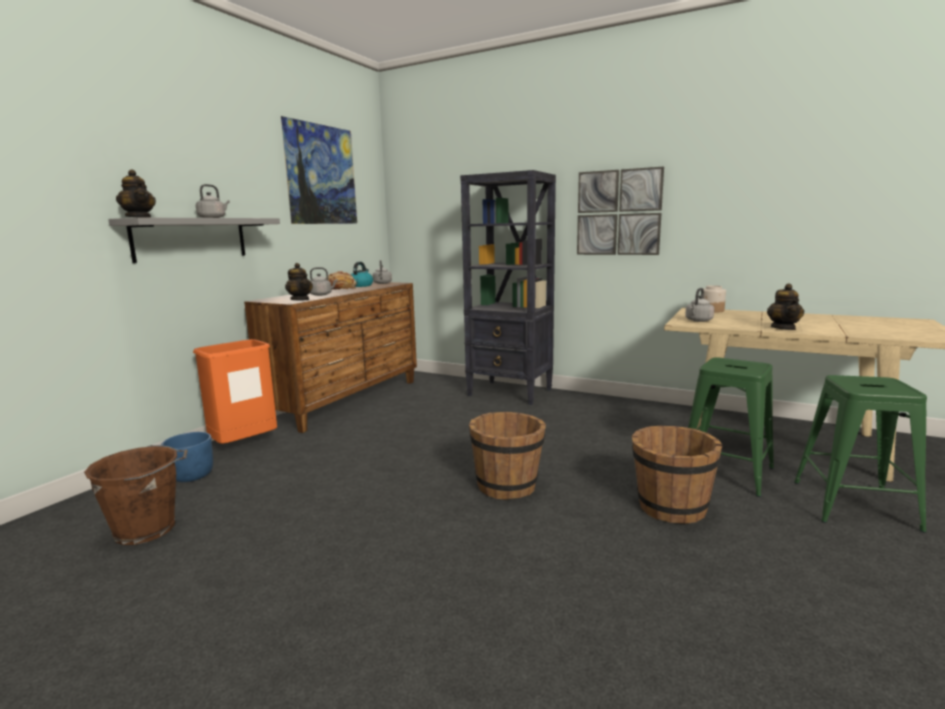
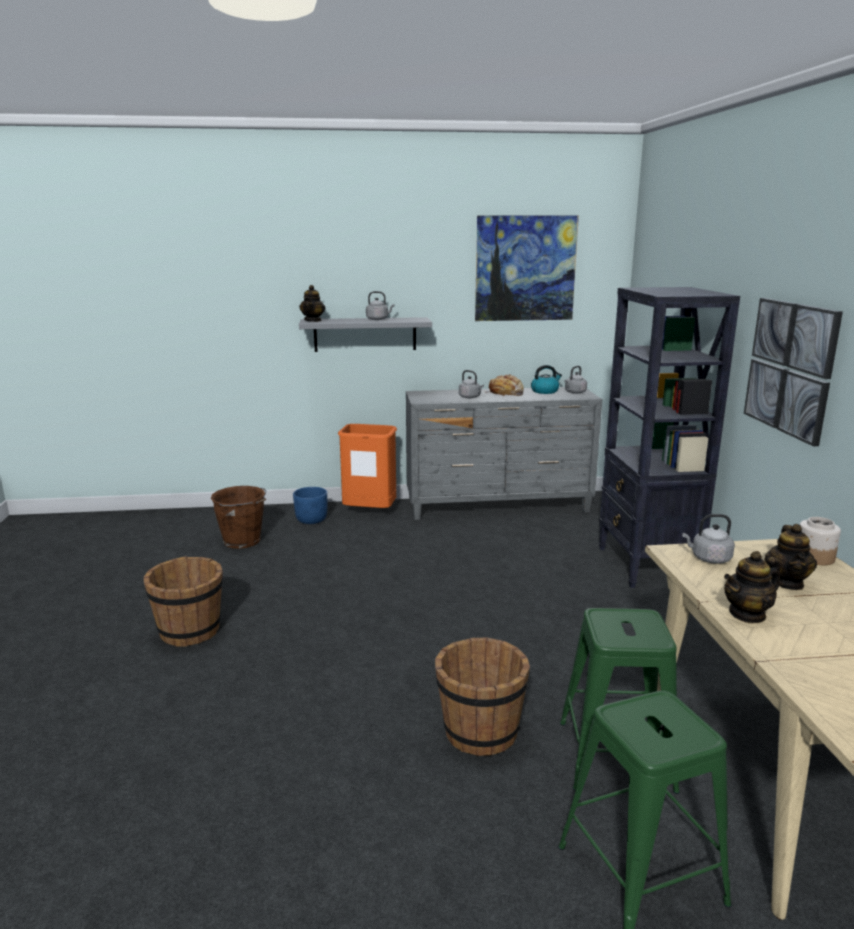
camera: 55 degrees right, 5 degrees up
brown dresser [244,282,417,433] -> grey dresser [406,387,602,520]
teapot [285,263,313,300] -> teapot moved to [765,524,817,590]
brown bucket [469,412,546,500] -> brown bucket moved to [143,556,223,647]

